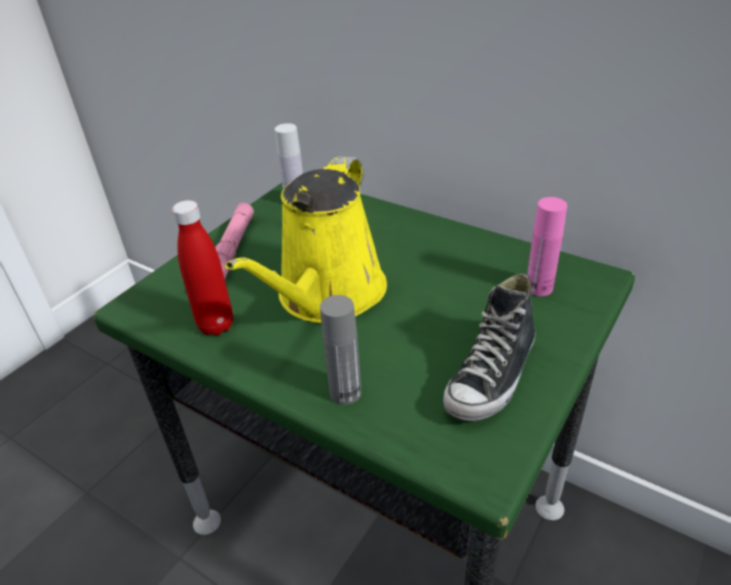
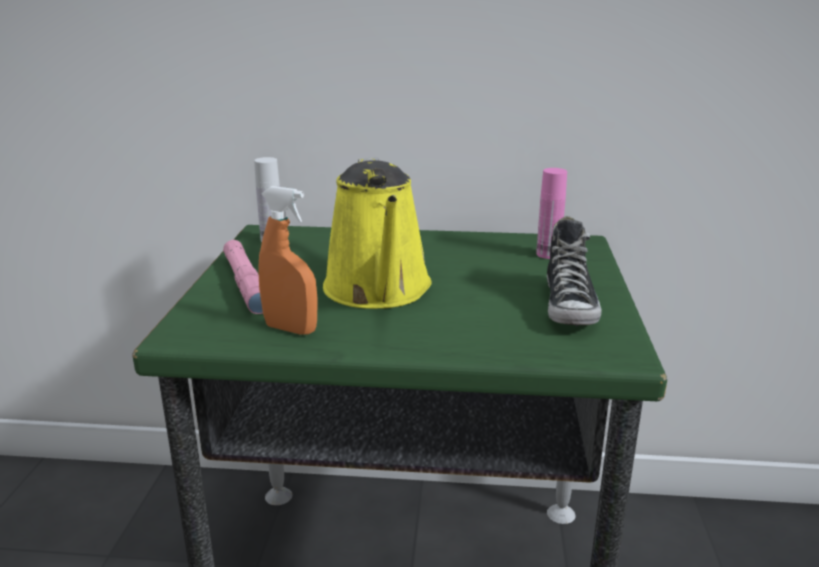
camera: 30 degrees left, 15 degrees down
red bottle [172,200,233,335] -> orange spray bottle [258,186,318,335]
grey bottle [320,295,361,405] -> none

